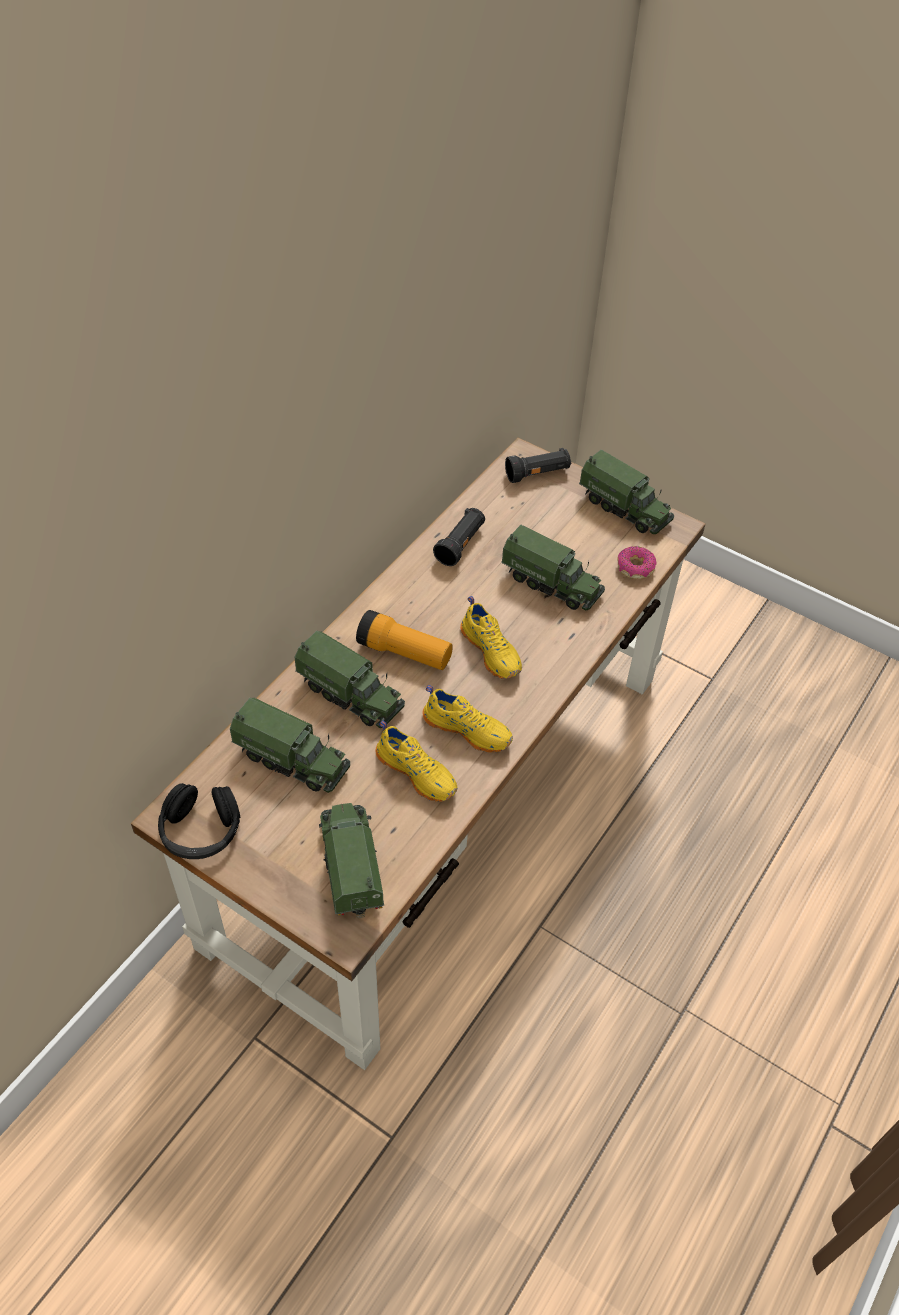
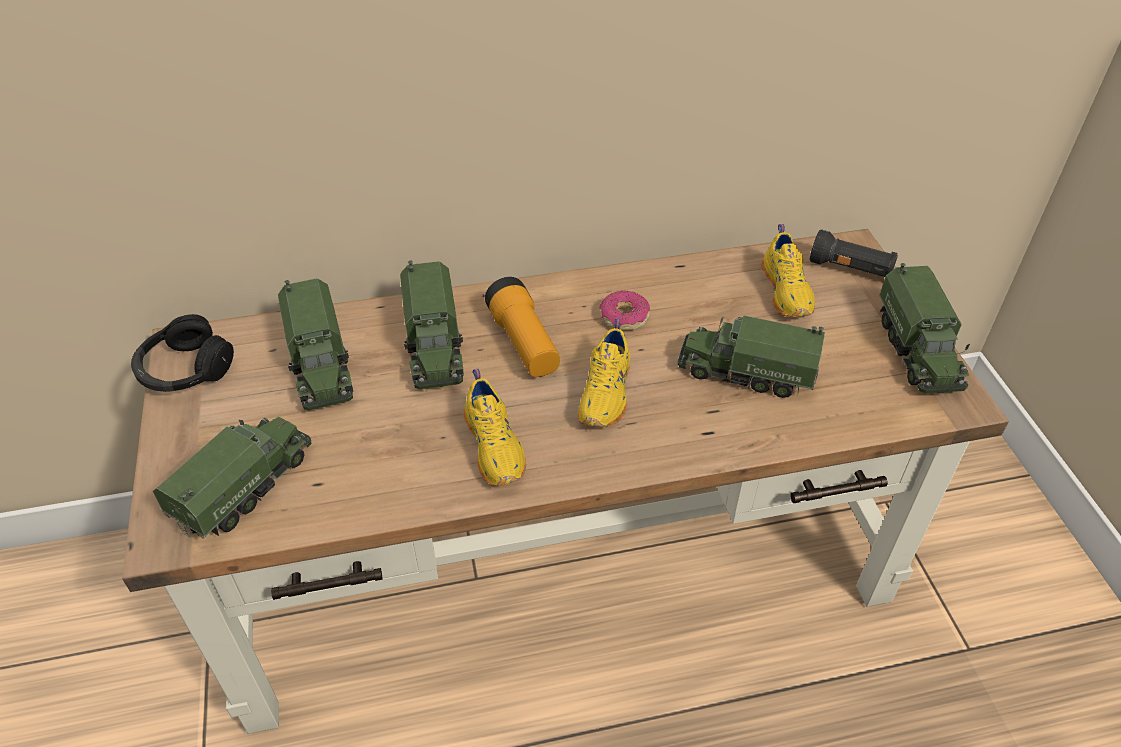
camera: 45 degrees right, 5 degrees down
yellow shoe [375,721,457,802] -> yellow shoe moved to [761,224,815,317]
black flashlight [433,508,485,566] -> none
toy truck [501,525,605,611] -> toy truck turned 120 degrees clockwise [678,315,825,398]
donut [617,546,657,579] -> donut moved to [599,290,650,330]

